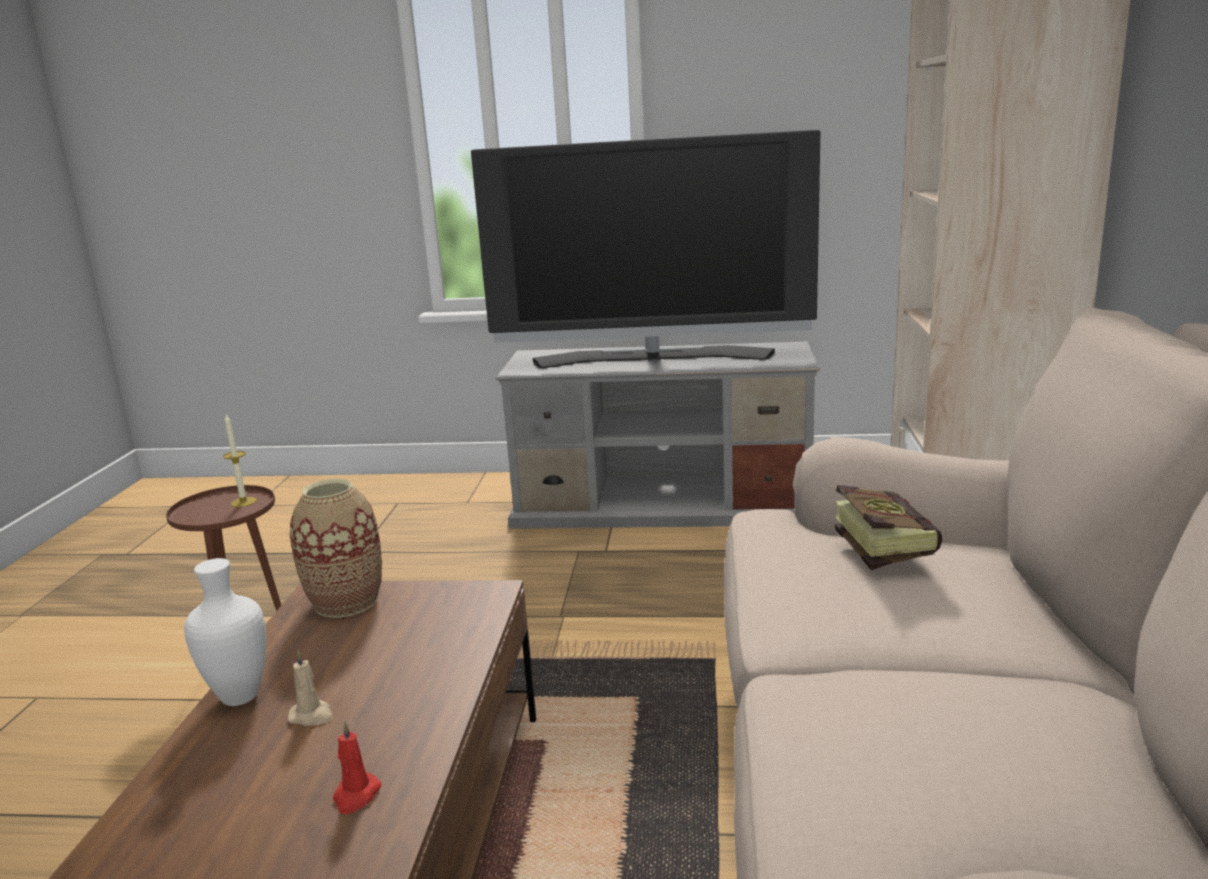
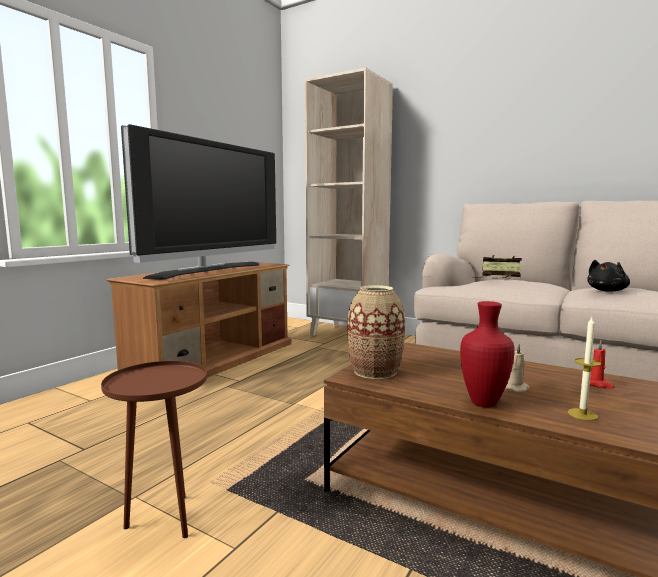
camera: 65 degrees left, 10 degrees down
white vase [184,558,266,706] -> red vase [460,301,515,407]
candle [223,414,257,507] -> candle moved to [568,317,601,421]
grey tv stand [495,342,820,529] -> brown tv stand [106,262,291,378]
none -> black plush toy [587,260,630,292]

